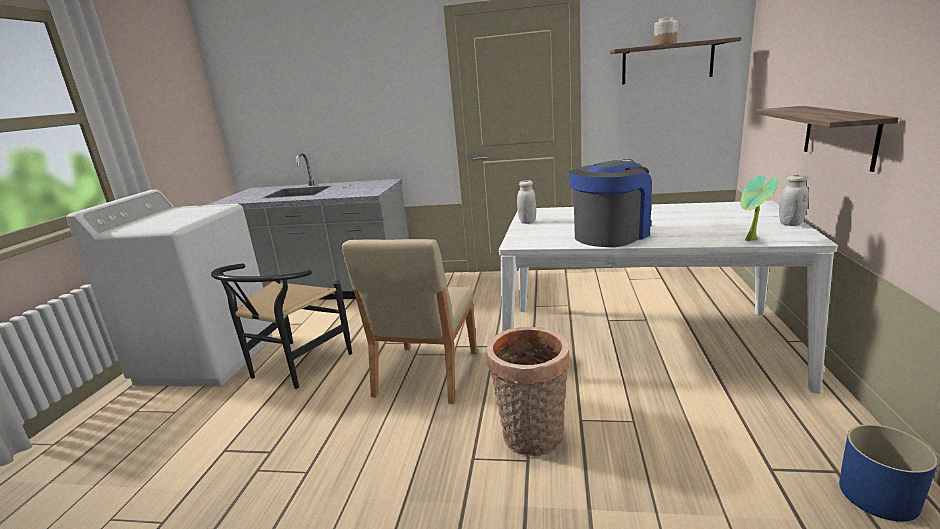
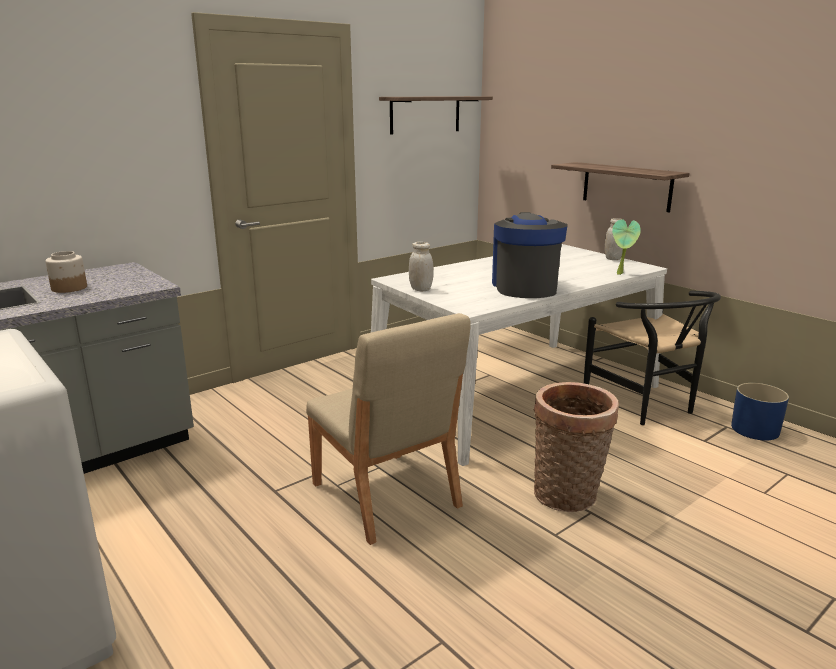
camera: 50 degrees left, 0 degrees up
black chair [211,264,352,389] -> black chair moved to [584,291,721,425]
jar [654,17,678,45] -> jar moved to [45,251,87,293]

